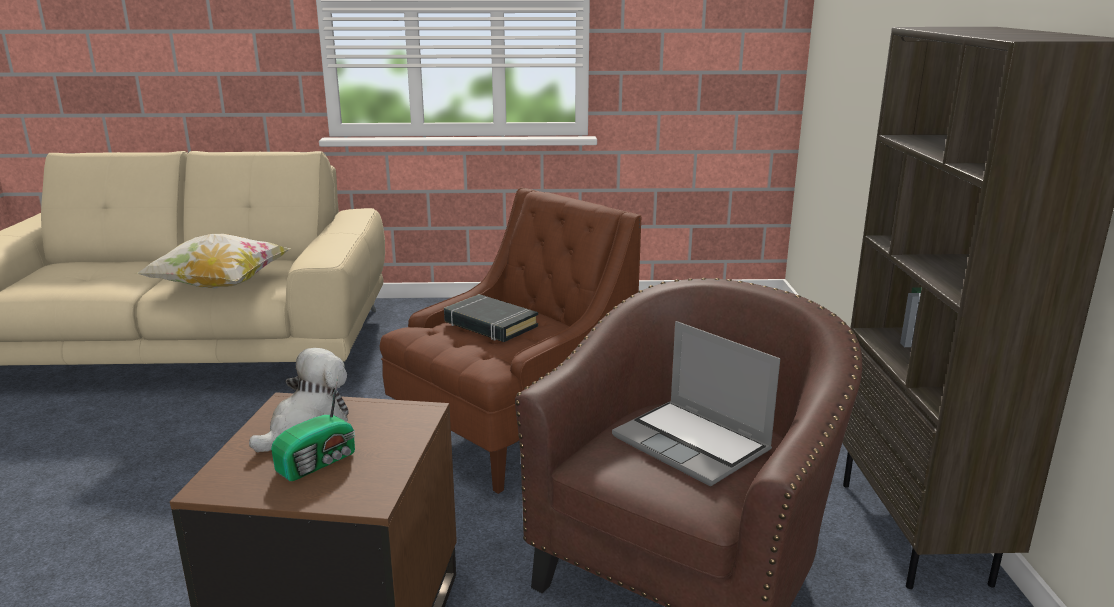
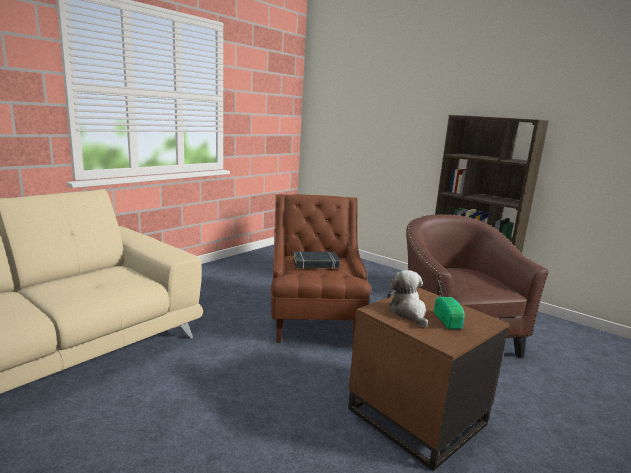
camera: 50 degrees left, 5 degrees down
pillow [135,234,291,288] -> none
laptop [612,321,780,486] -> none

